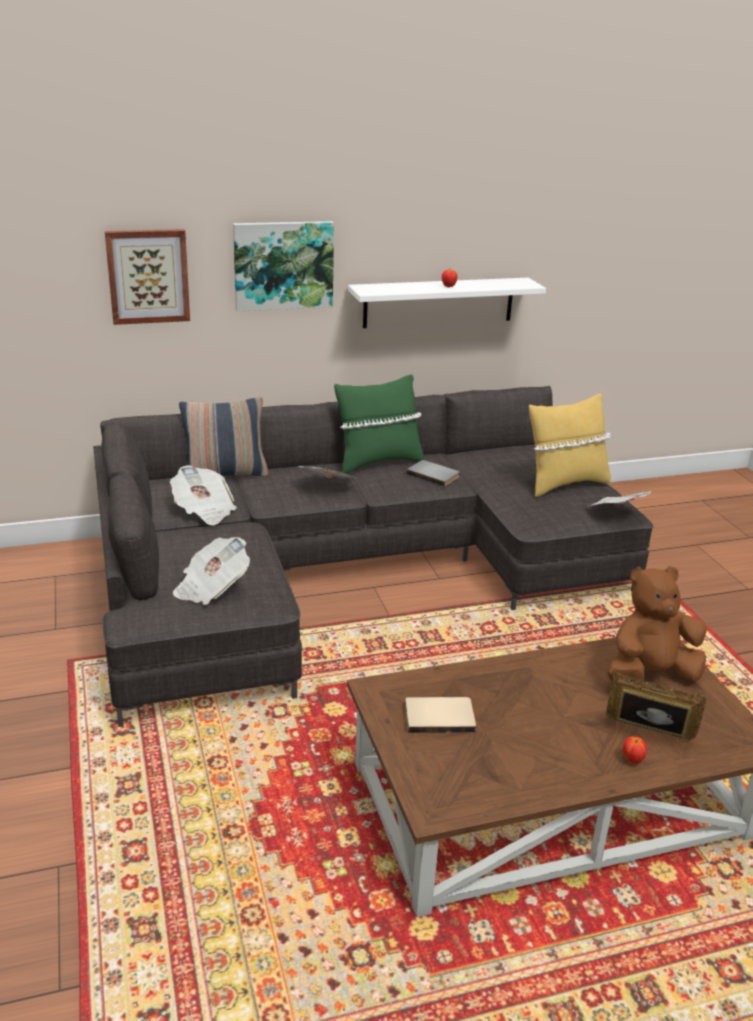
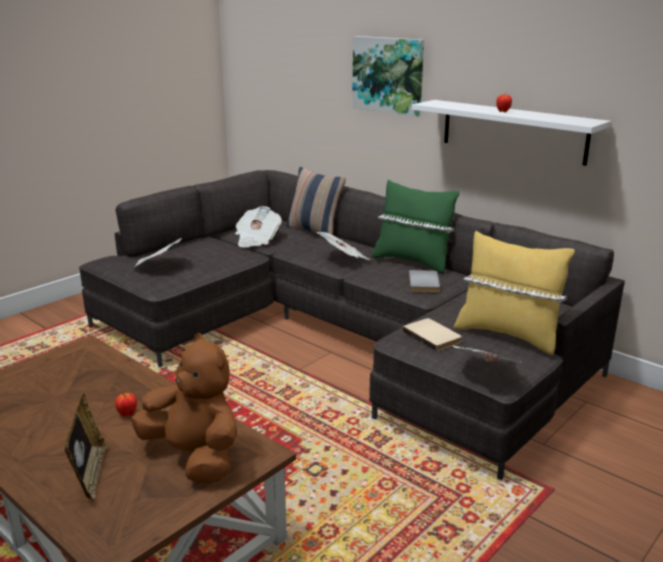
camera: 60 degrees right, 5 degrees down
picture [105,229,190,325] -> none
beige book [405,697,476,733] -> beige book moved to [403,318,462,351]
apple [623,736,647,764] -> apple moved to [115,393,137,417]

